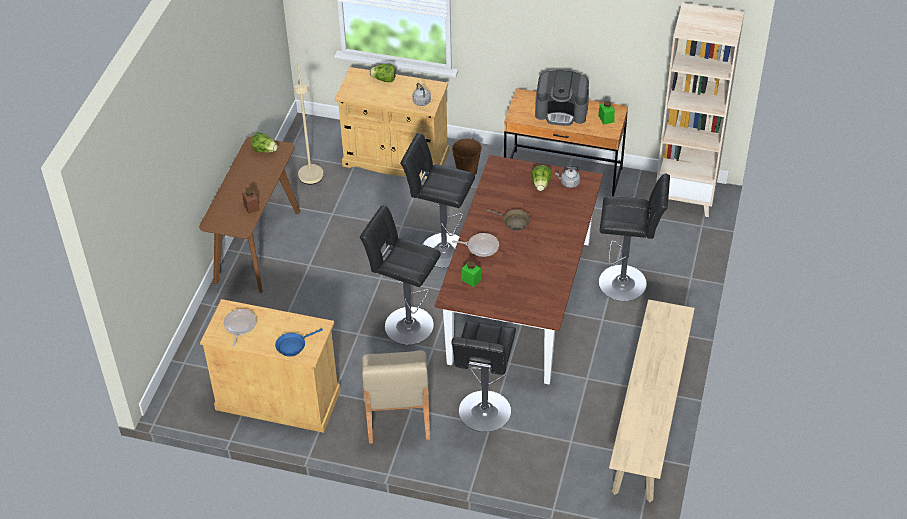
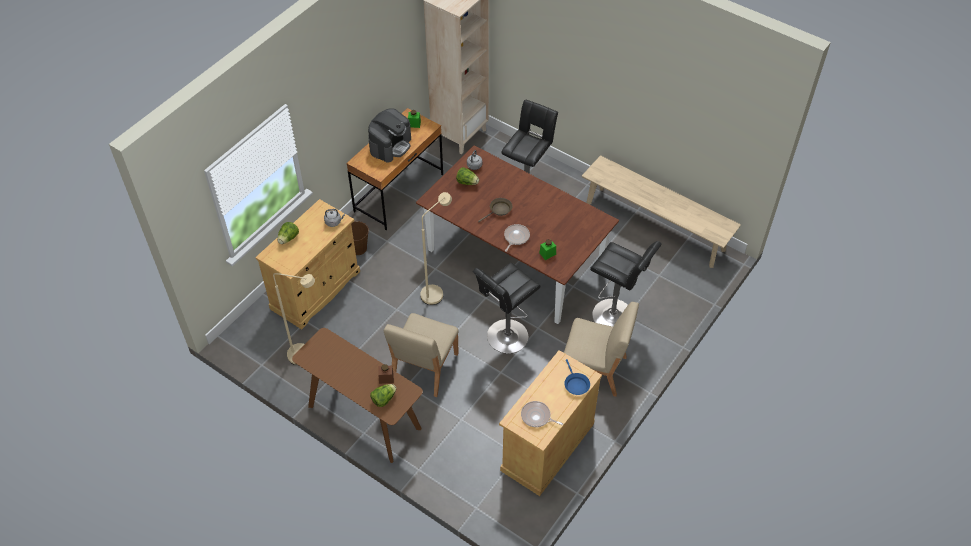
camera: 70 degrees left, 5 degrees up
lettuce [251,132,278,153] -> lettuce moved to [370,384,396,407]
black stool [400,133,475,268] -> beige floor lamp [420,192,452,305]
none -> beige chair [384,313,459,397]

